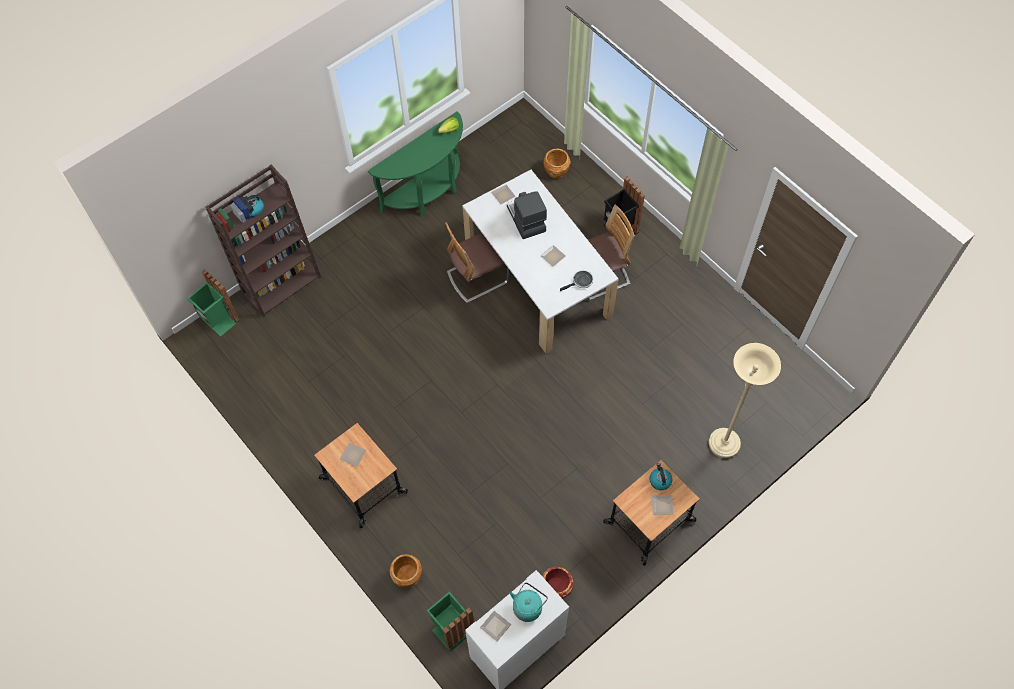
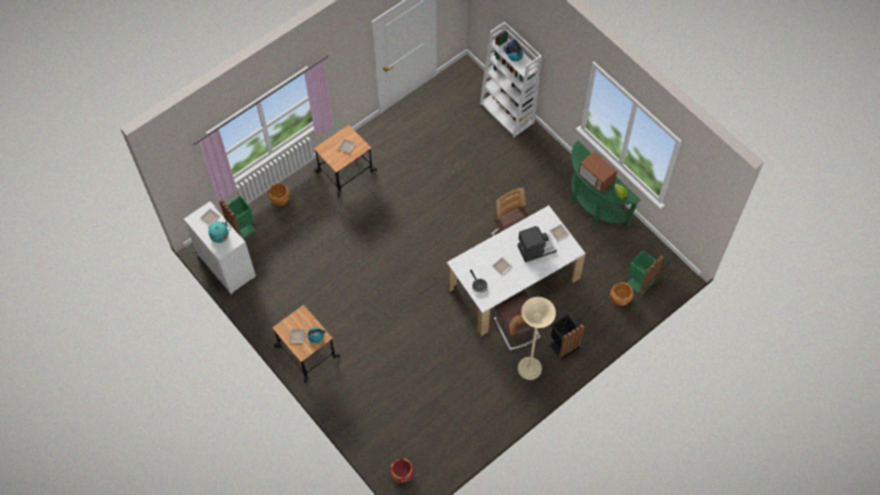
camera: 90 degrees right, 0 degrees up
green trash can [187,270,240,337] -> green trash can moved to [627,250,664,295]
brown bookcase [206,165,321,317] -> white bookcase [480,21,542,137]
red planter [542,567,573,599] -> red planter moved to [390,458,414,483]
beige floor lamp [709,343,781,458] -> beige floor lamp moved to [518,297,556,380]
none -> microwave [578,151,617,193]

